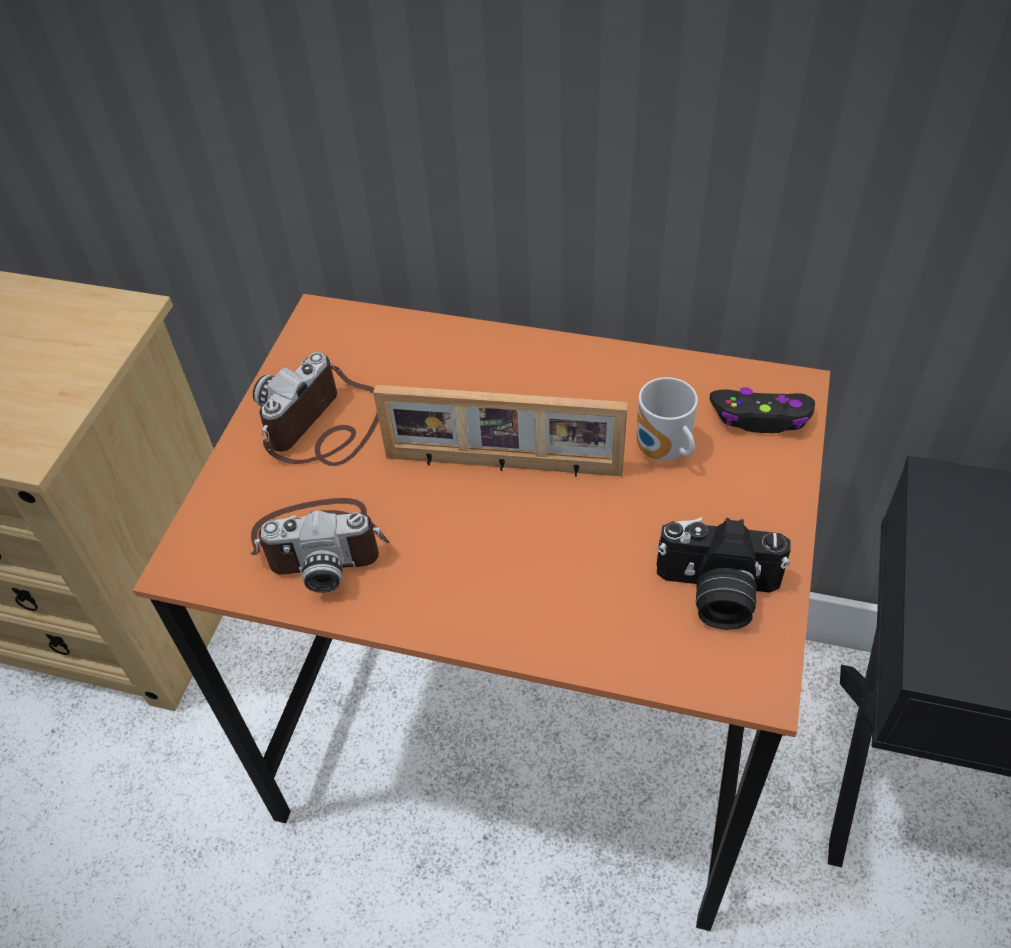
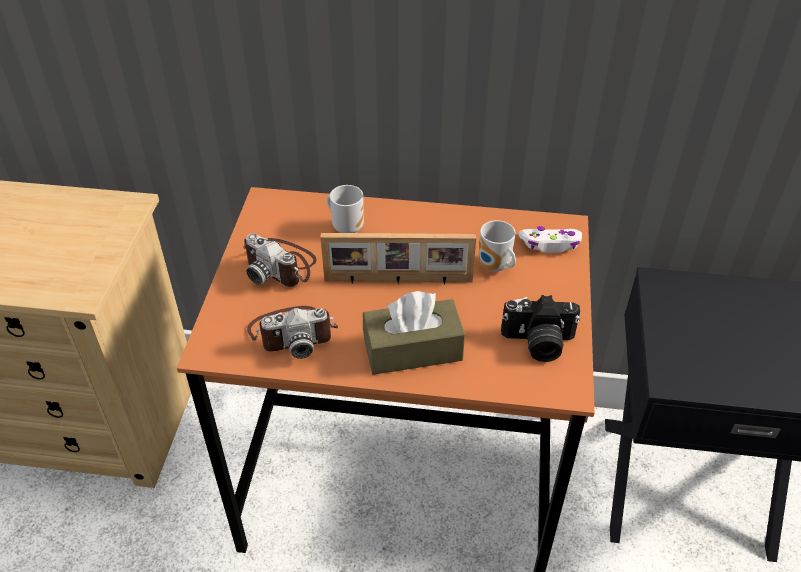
camera: 10 degrees left, 5 degrees down
camera [253,352,379,466] -> camera turned 75 degrees counterclockwise [244,233,317,287]
black game controller [710,387,815,433] -> white game controller [519,226,582,253]
none -> mug [327,185,364,233]
none -> brown tissue box [363,291,465,375]

